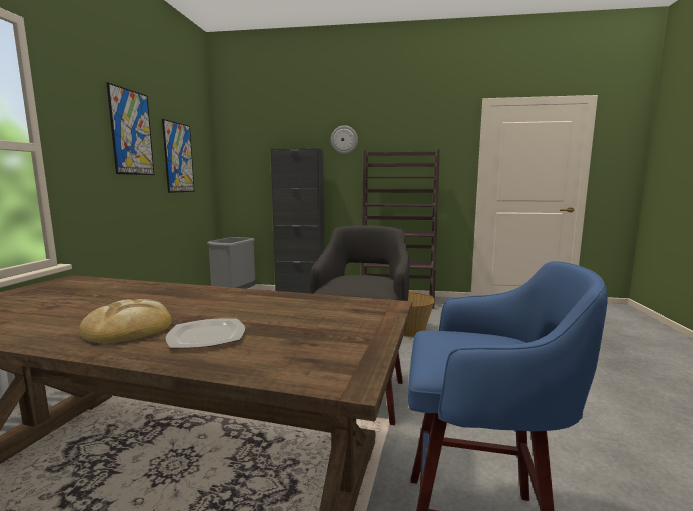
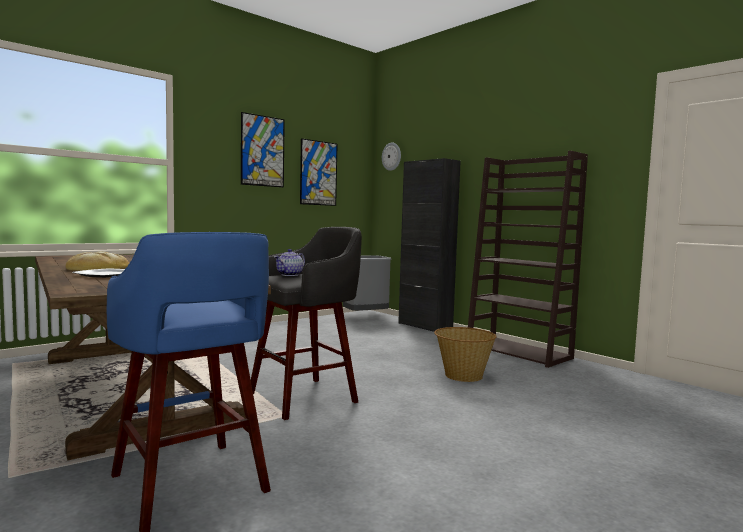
camera: 40 degrees right, 5 degrees down
wall clock [331,125,358,154] -> wall clock moved to [382,143,401,171]
none -> teapot [274,249,305,276]

